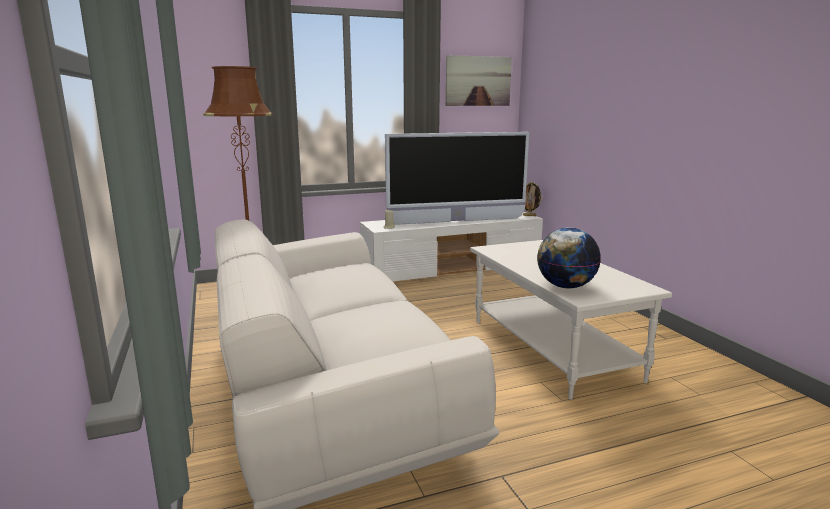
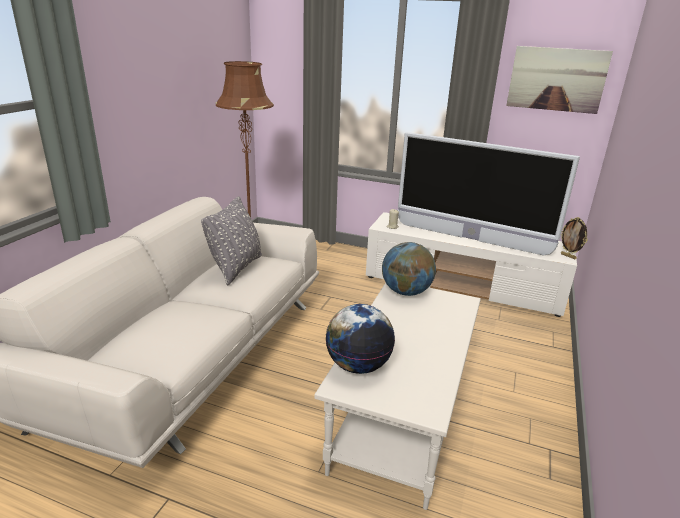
camera: 40 degrees right, 10 degrees up
none -> grey pillow [201,196,262,285]
none -> globe [382,242,436,296]

